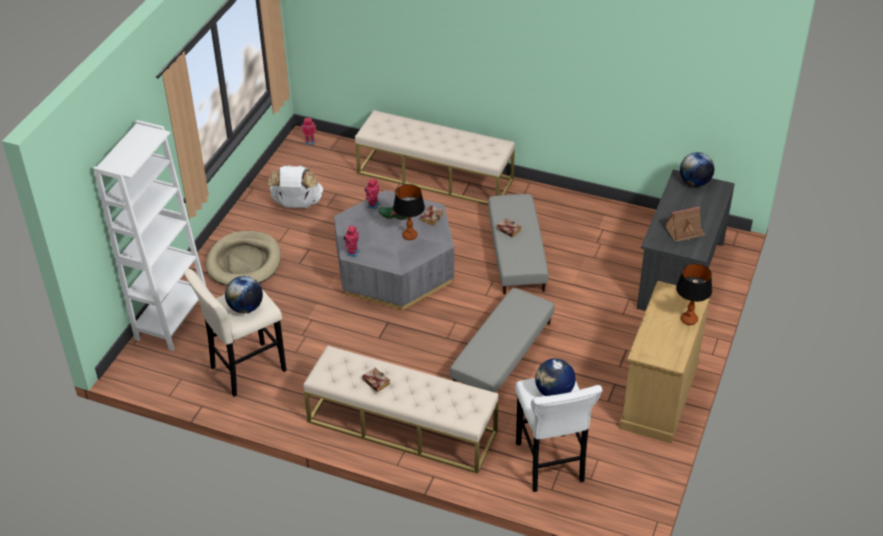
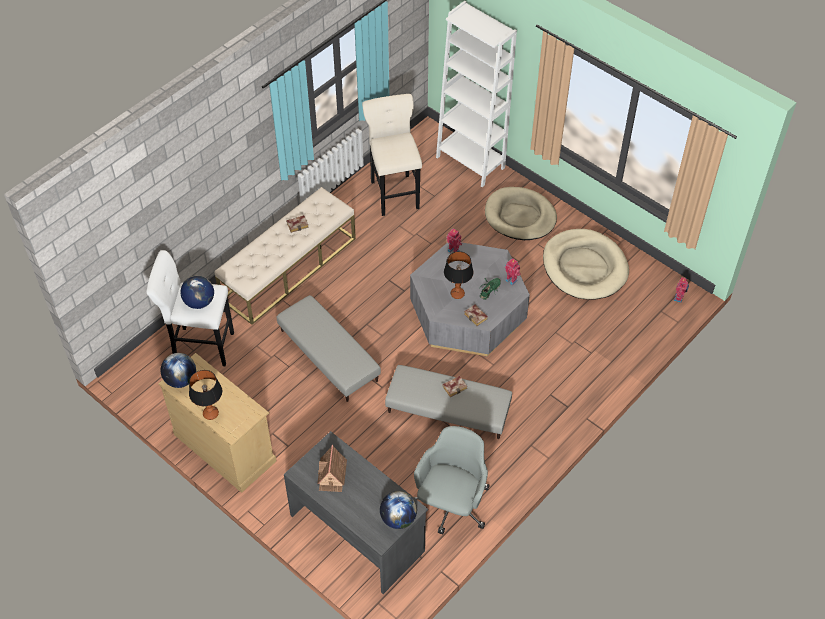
camera: 110 degrees right, 10 degrees up
globe [225,276,263,313] -> globe moved to [161,353,196,388]
white backpack [268,165,323,208] -> beige dog bed [543,229,629,300]
beige bench [355,110,515,205] -> none
none -> grey office chair [414,426,490,534]

